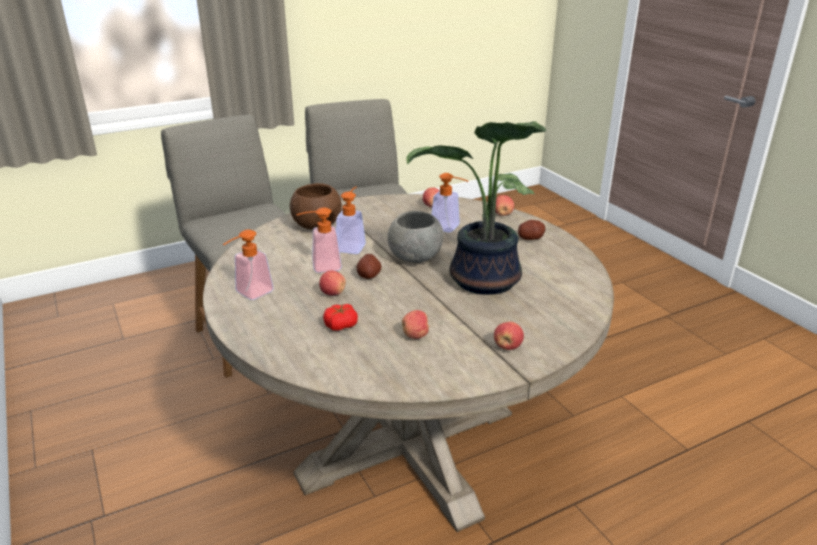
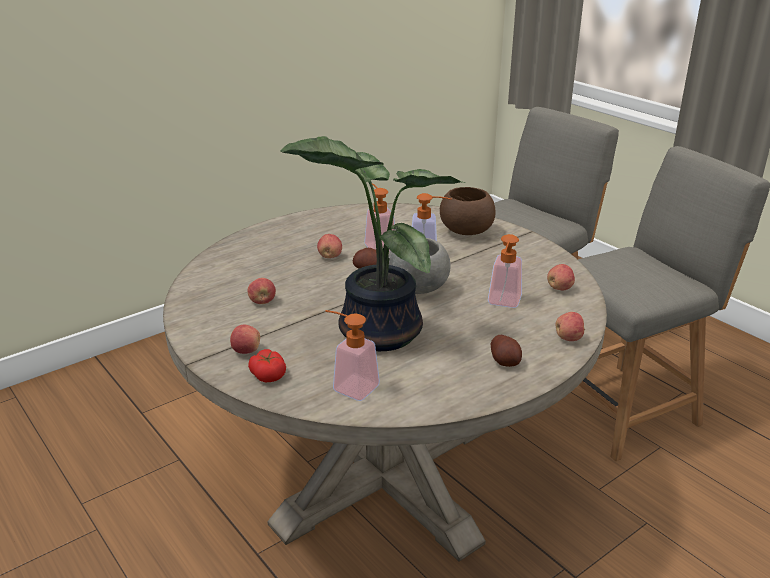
camera: 80 degrees right, 0 degrees up
soap dispenser [223,230,274,300] -> soap dispenser moved to [325,310,380,401]
tomato [323,304,358,331] -> tomato moved to [248,349,286,382]

